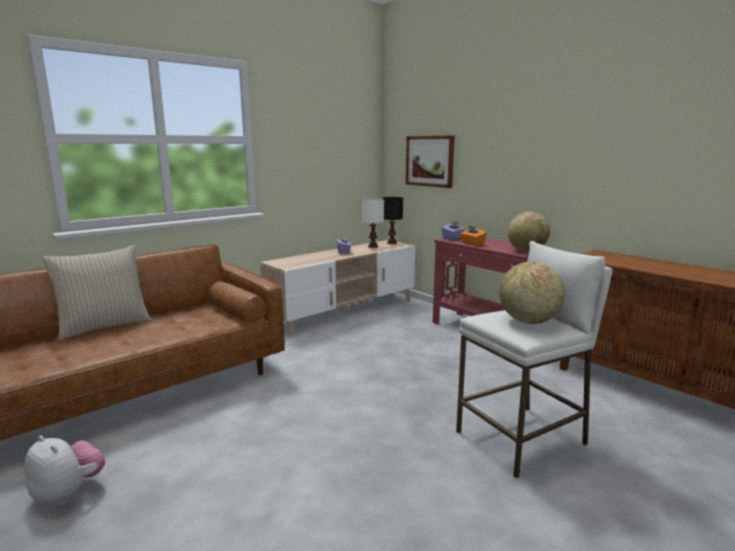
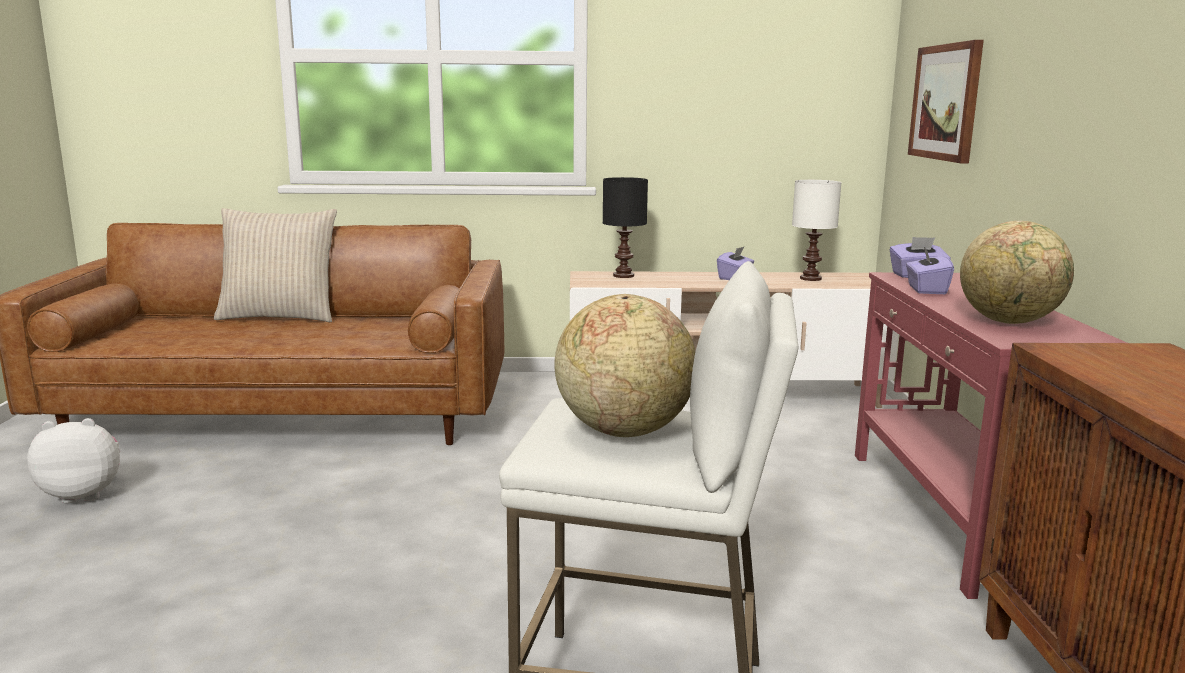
camera: 40 degrees right, 0 degrees up
plush toy [25,435,105,506] -> plush toy turned 90 degrees counterclockwise [27,418,120,503]
black table lamp [382,197,403,244] -> black table lamp moved to [603,177,648,278]
orange tissue box [460,225,487,246] -> purple tissue box [906,245,954,294]

